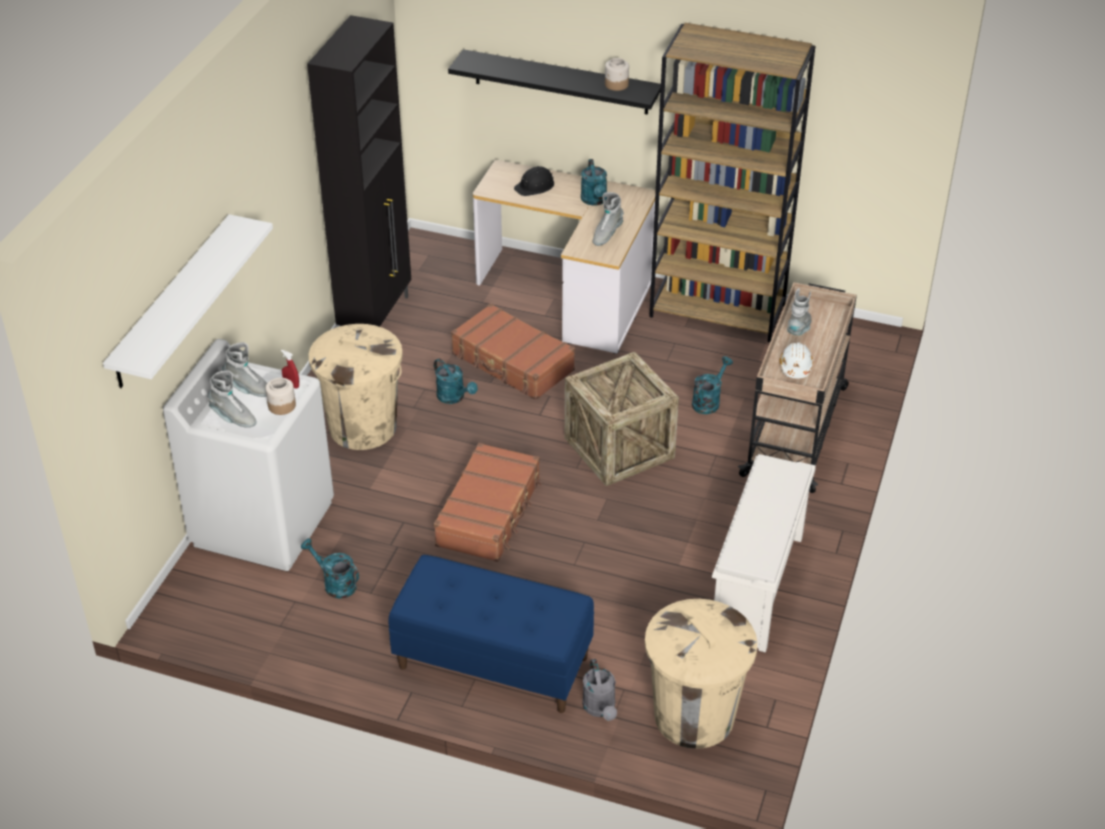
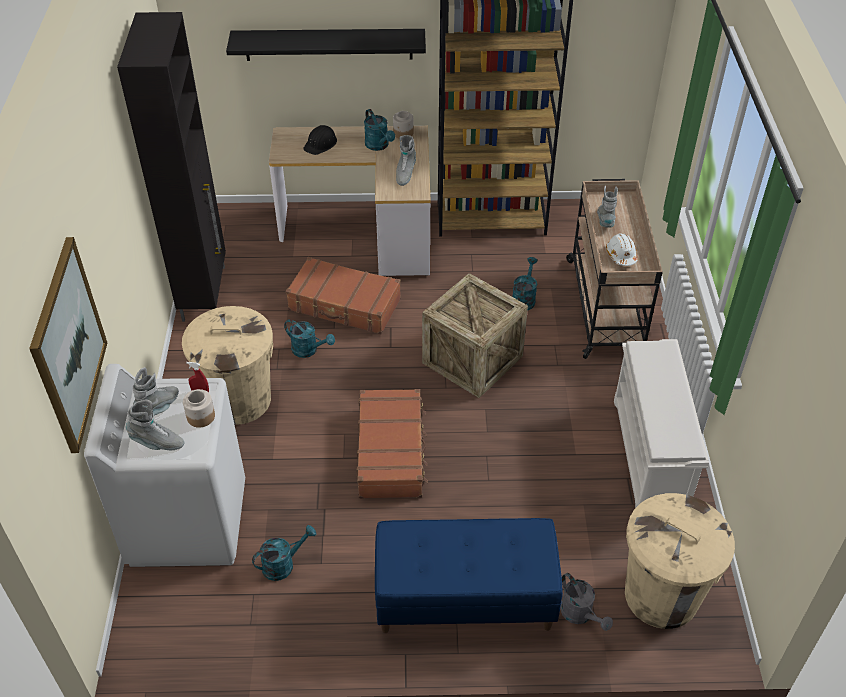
camera: 20 degrees left, 5 degrees up
white shelf [103,214,273,388] -> picture [29,237,107,453]
grey boot [222,342,267,397] -> grey boot turned 60 degrees counterclockwise [133,367,179,416]
turquoise watering can [301,538,359,599] -> turquoise watering can turned 135 degrees clockwise [252,525,316,581]
jar [605,58,629,91] -> jar moved to [393,111,414,138]

